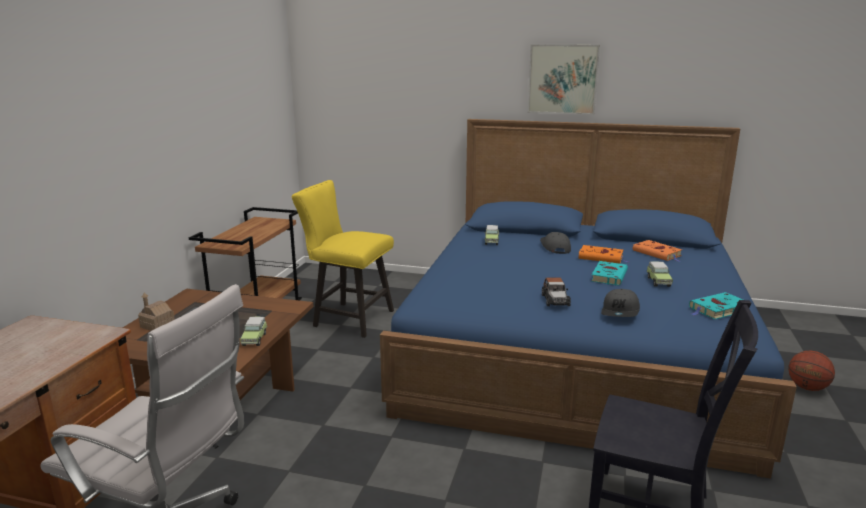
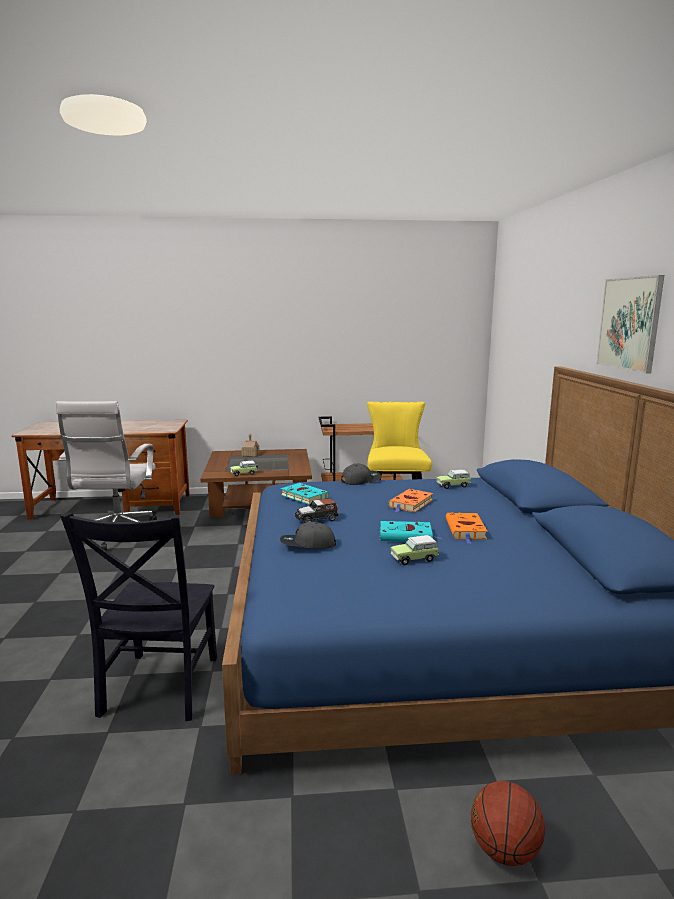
camera: 70 degrees right, 5 degrees down
grey cap [540,232,571,254] -> grey cap moved to [341,464,382,485]
orange book [633,240,682,262] -> orange book moved to [388,489,433,513]
turquoise book [689,292,743,320] -> turquoise book moved to [281,483,329,505]

